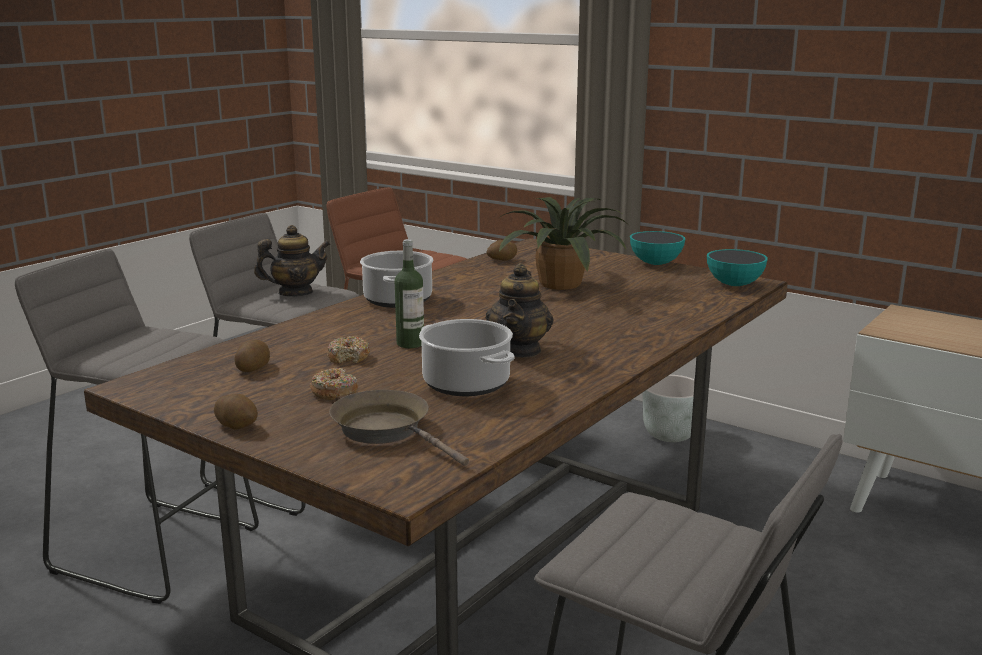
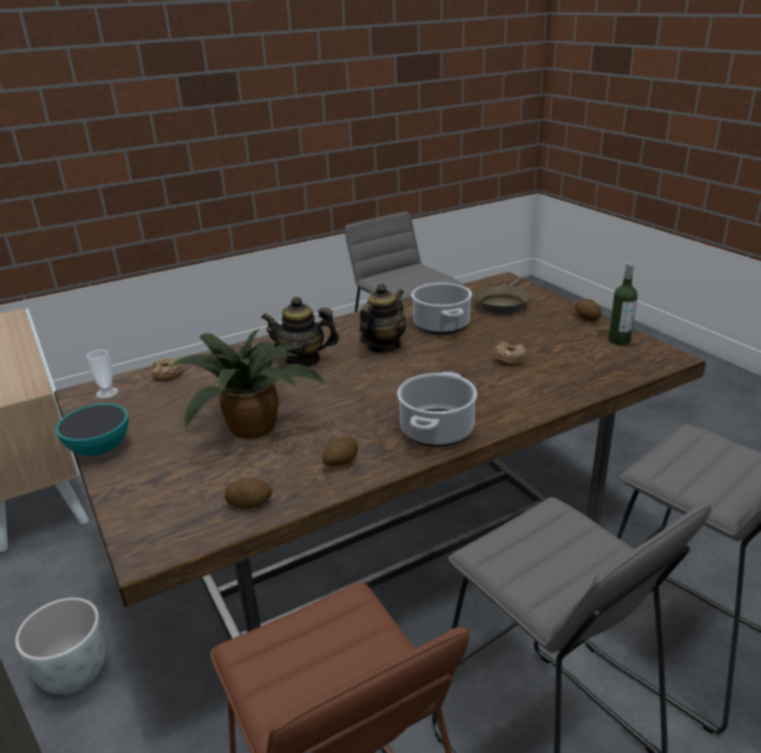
camera: 155 degrees left, 10 degrees up
potato [234,340,270,372] -> potato moved to [322,437,358,466]
teapot [254,225,331,296] -> teapot moved to [261,297,339,367]
donut [309,368,358,400] -> donut moved to [151,357,184,381]
brown frying pan [329,390,469,466] -> brown frying pan turned 45 degrees clockwise [475,278,530,314]
bottle [395,239,424,348] -> bottle moved to [608,262,637,345]
bowl [707,249,768,286] -> cup [86,350,118,399]

